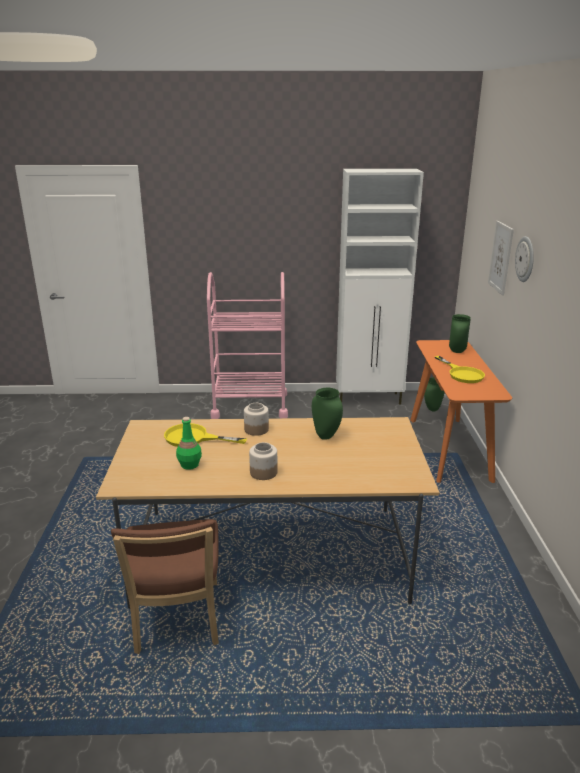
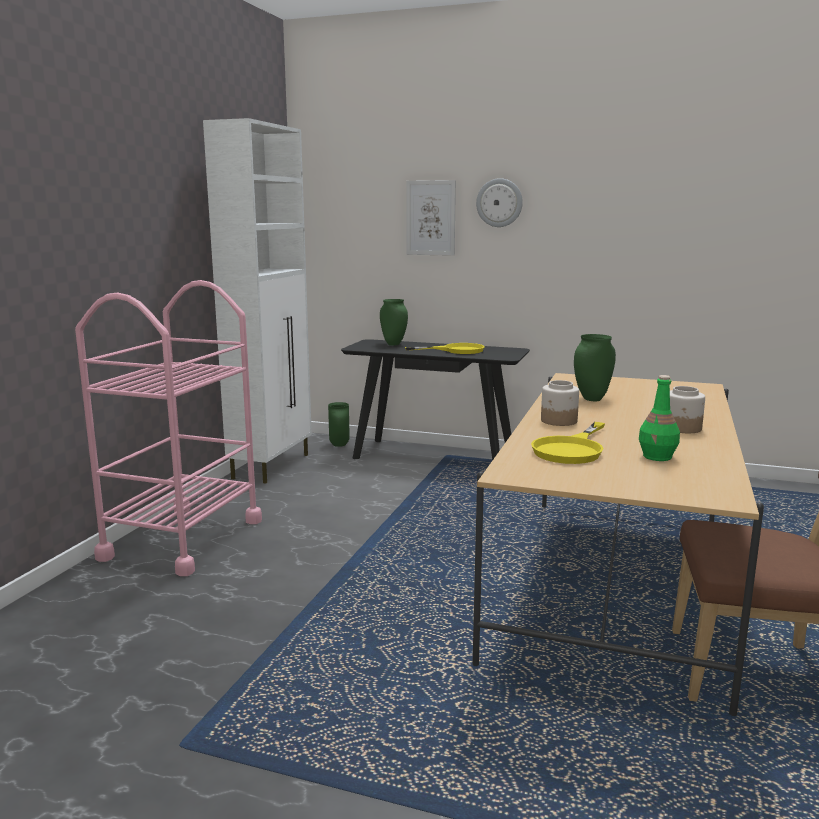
camera: 70 degrees left, 10 degrees down
orange console table [410,340,512,483] -> black console table [341,339,530,460]

